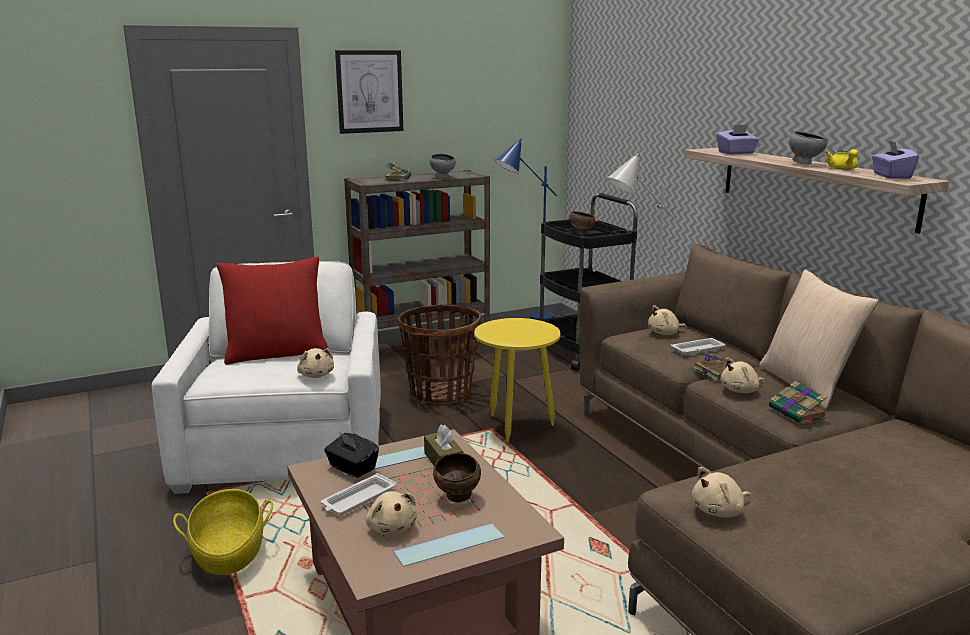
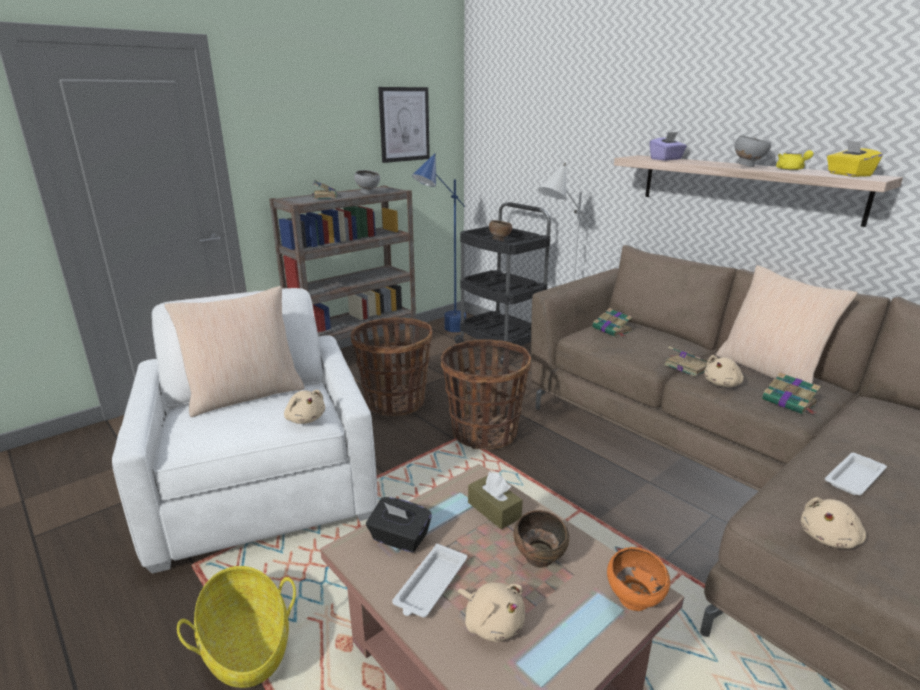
camera: 15 degrees left, 5 degrees up
red pillow [216,256,328,365] -> beige pillow [165,286,305,417]
picture [335,50,403,134] -> picture moved to [378,87,430,163]
yellow side table [474,318,561,442] -> basket [441,339,531,450]
beige plush toy [648,305,687,335] -> book [592,308,633,337]
white tray [671,338,726,355] -> white tray moved to [825,453,887,495]
purple tissue box [872,140,919,179] -> yellow tissue box [827,140,883,177]
none -> orange bowl [607,547,670,611]

